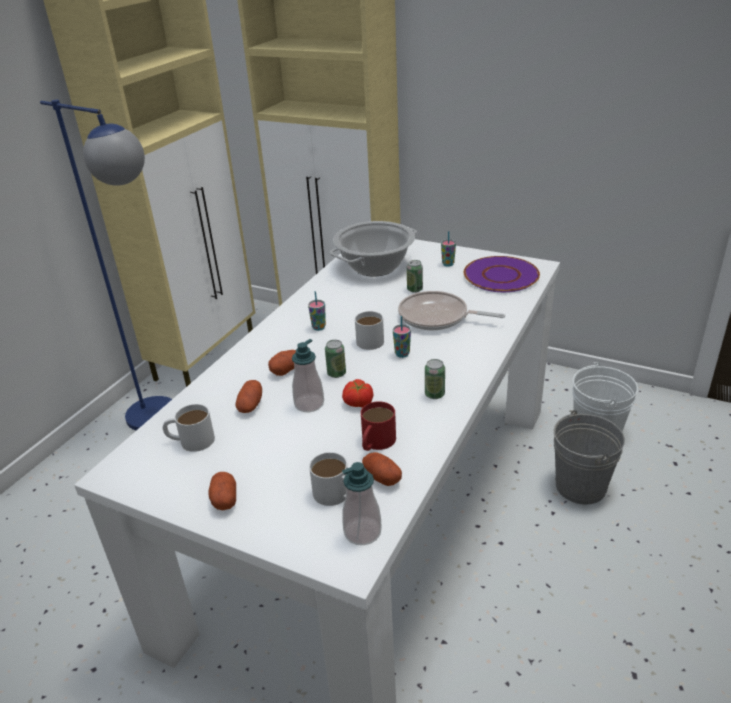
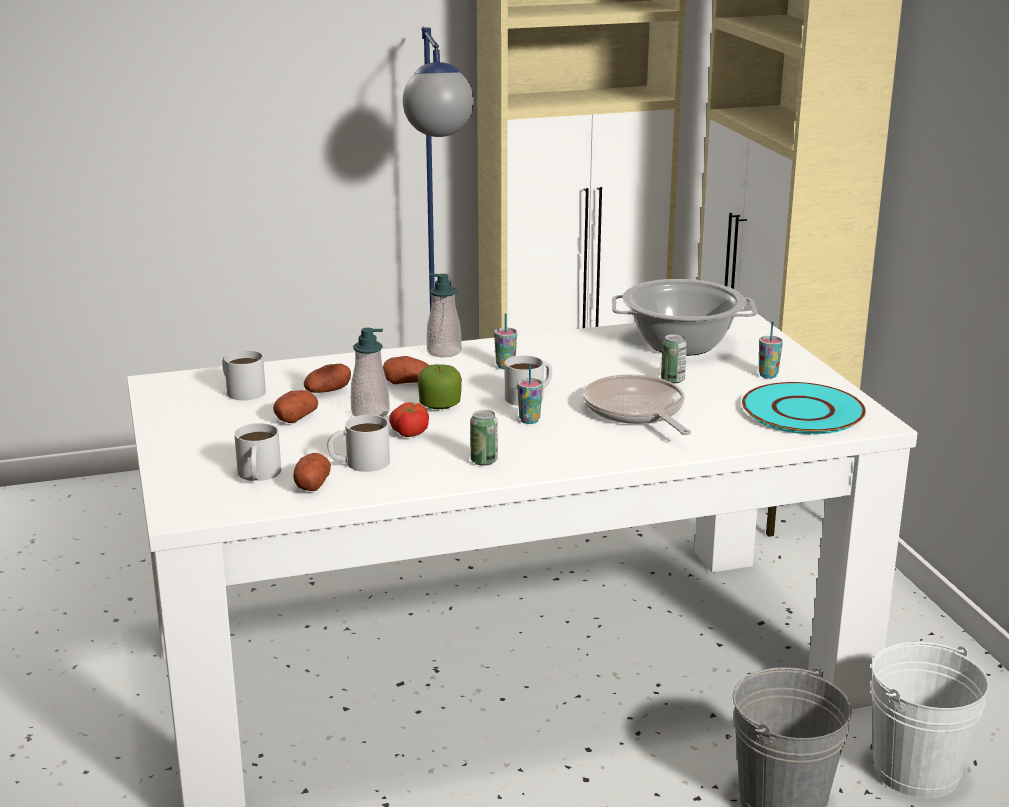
camera: 45 degrees right, 10 degrees down
potato [208,472,236,510] -> potato moved to [273,390,318,423]
can [325,340,346,378] -> apple [418,364,462,409]
soap dispenser [342,462,382,545] -> soap dispenser moved to [427,273,462,357]
red mug [361,401,396,451] -> white mug [327,415,390,472]
purple plate [464,256,540,292] -> turquoise plate [742,382,866,434]

